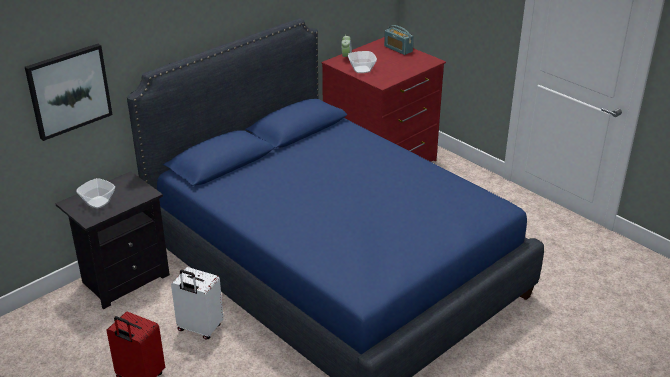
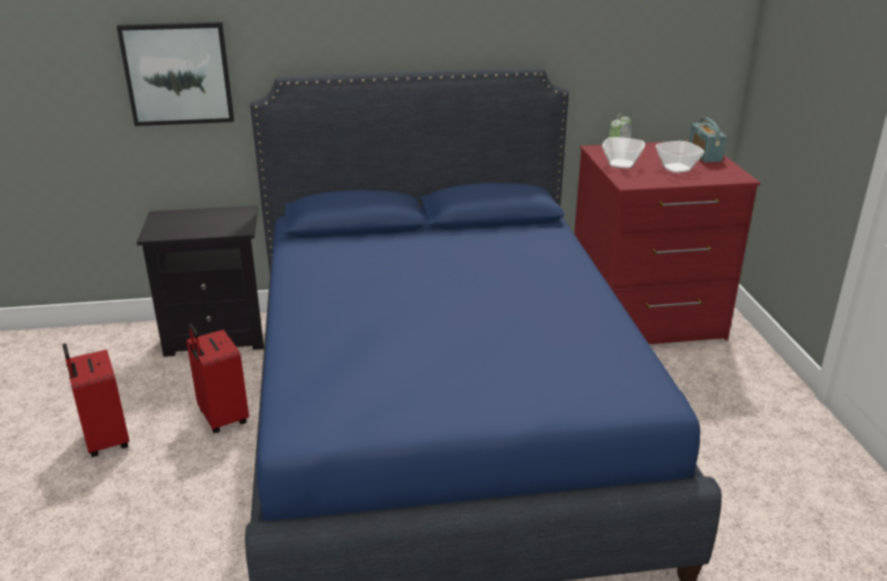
camera: 35 degrees right, 5 degrees down
bowl [76,178,115,208] -> bowl moved to [655,141,704,173]
white suitcase [171,267,224,340] -> red suitcase [186,324,249,433]

